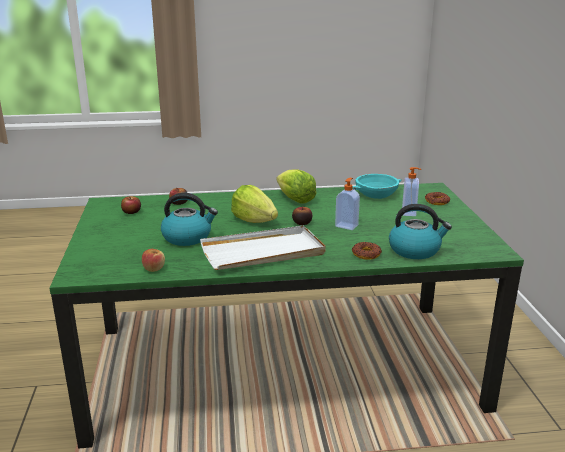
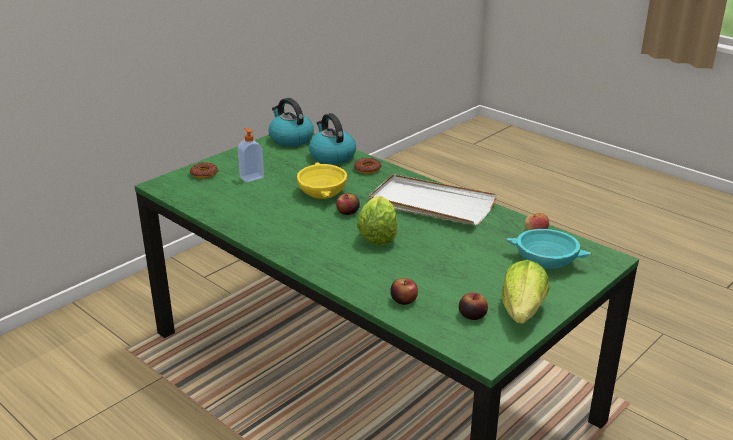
camera: 130 degrees left, 5 degrees up
kettle [161,193,218,246] -> kettle moved to [269,98,314,147]
lettuce [277,169,317,203] -> lettuce moved to [501,260,549,324]
soap dispenser [335,178,360,230] -> yellow bowl [297,162,348,199]
turquoise bowl [352,174,402,199] -> turquoise bowl moved to [506,229,592,269]

